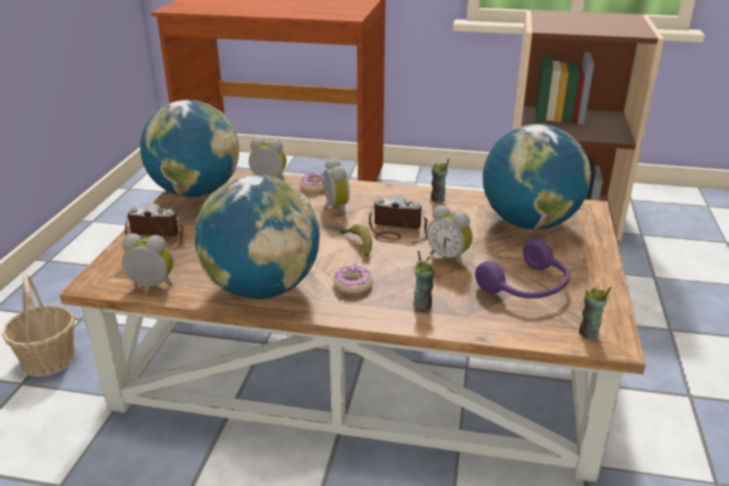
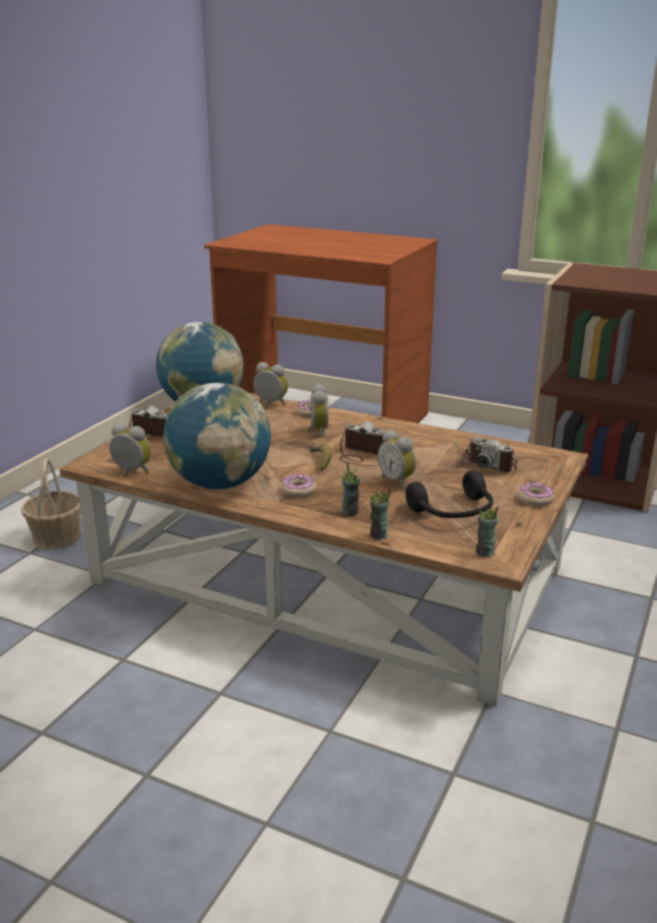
camera: 15 degrees right, 5 degrees down
cup [431,158,449,203] -> cup moved to [370,488,391,540]
purple headphones [475,239,570,299] -> black headphones [406,471,493,518]
globe [483,124,591,230] -> camera [465,437,518,472]
none -> donut [517,482,554,506]

